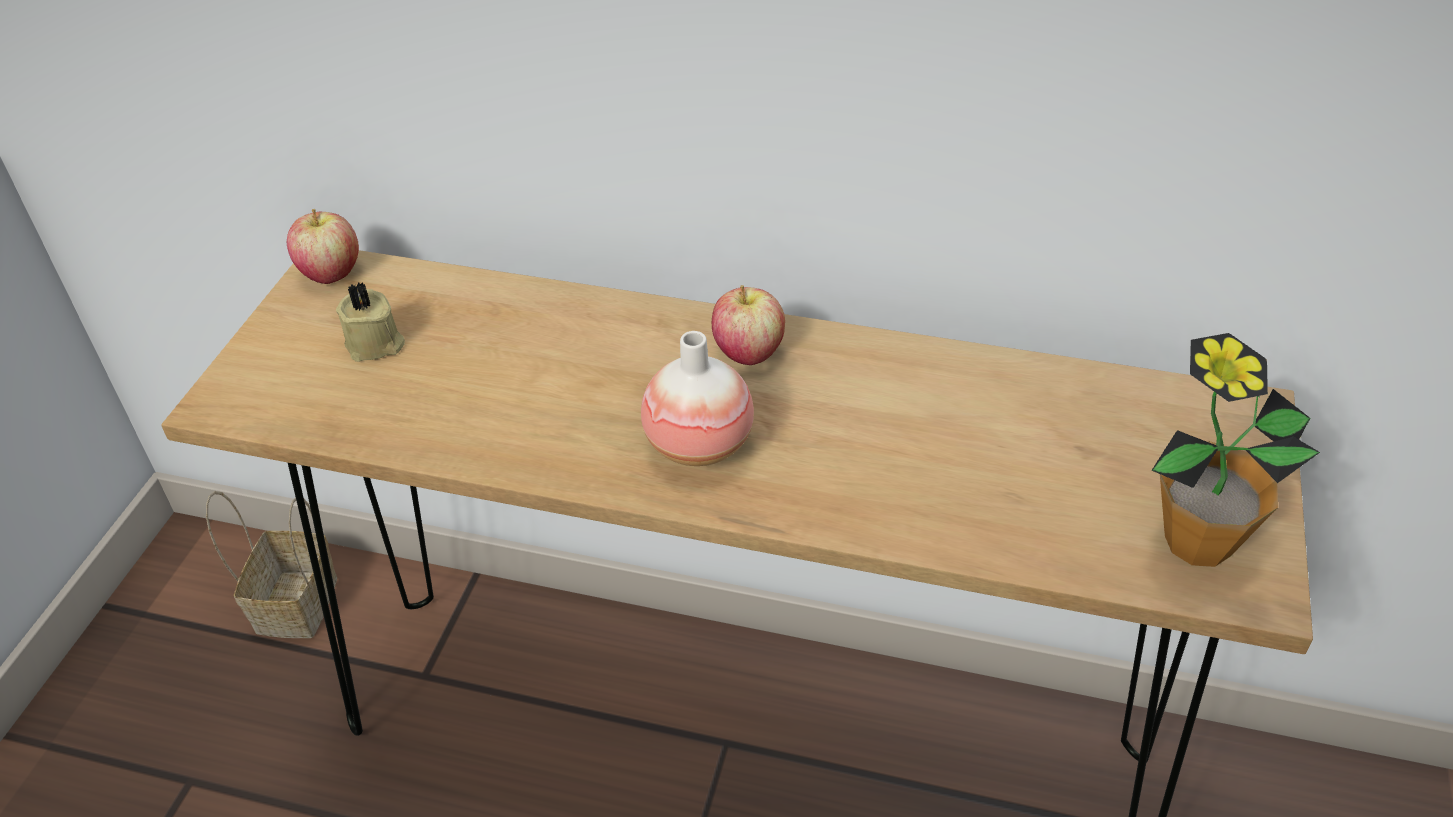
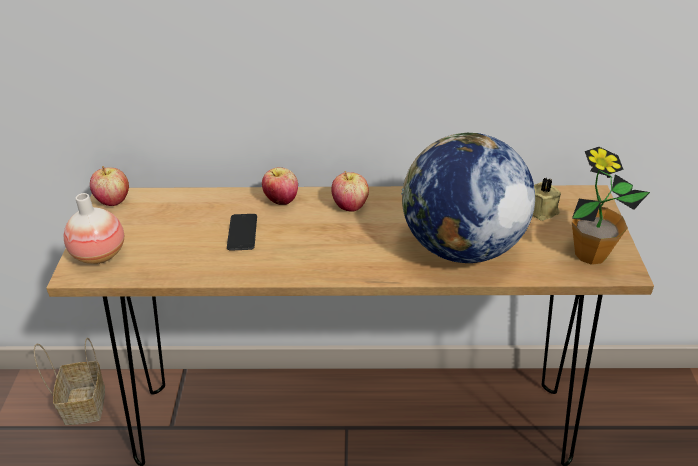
camera: 15 degrees left, 5 degrees down
beige candle [336,282,405,362] -> beige candle moved to [533,178,561,221]
vase [641,331,754,466] -> vase moved to [64,193,124,264]
none -> phone [227,214,257,251]
none -> apple [262,167,298,205]
none -> globe [401,133,535,263]

